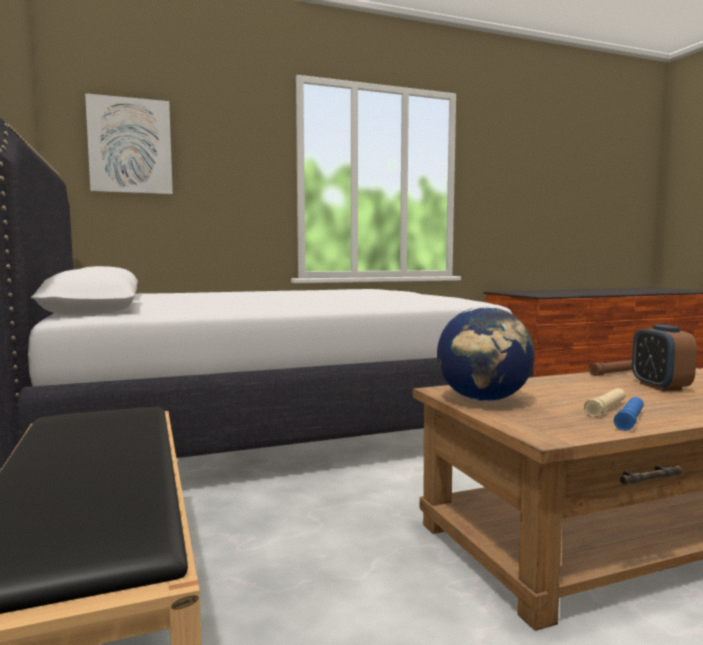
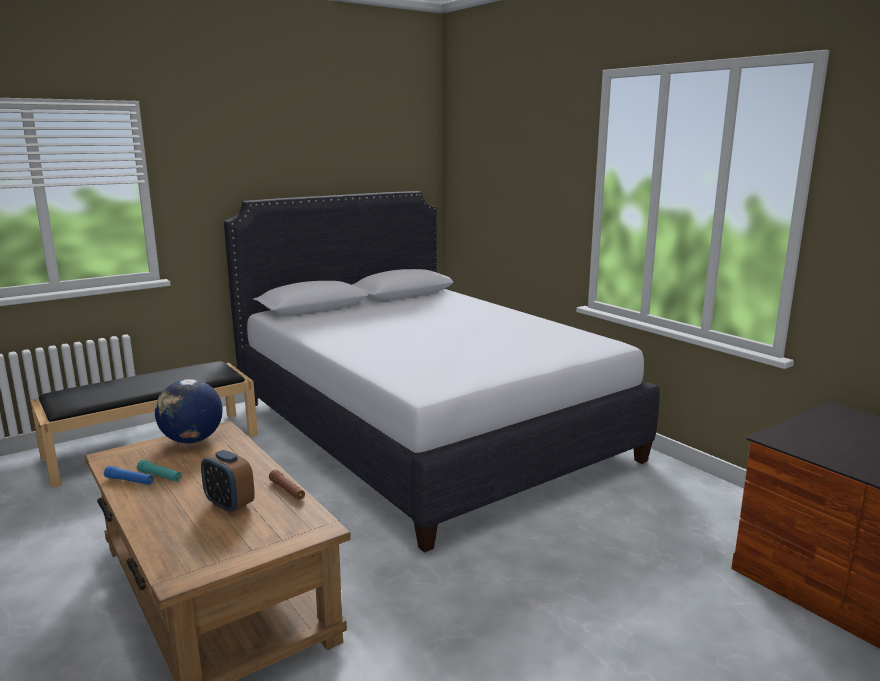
camera: 75 degrees right, 10 degrees up
picture [85,93,173,194] -> none
beige flashlight [584,388,626,417] -> turquoise flashlight [137,460,182,482]
alarm clock [632,324,697,391] -> alarm clock turned 120 degrees counterclockwise [201,450,255,514]

